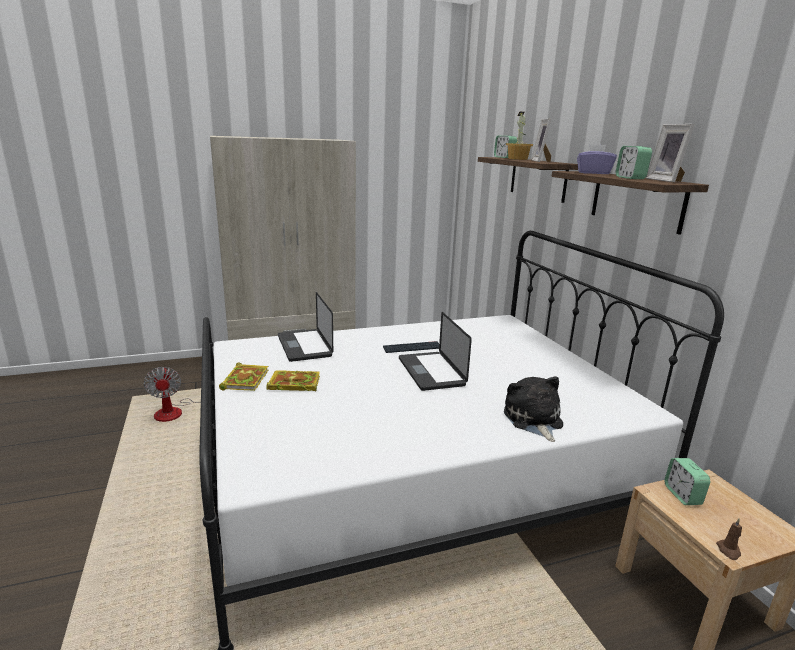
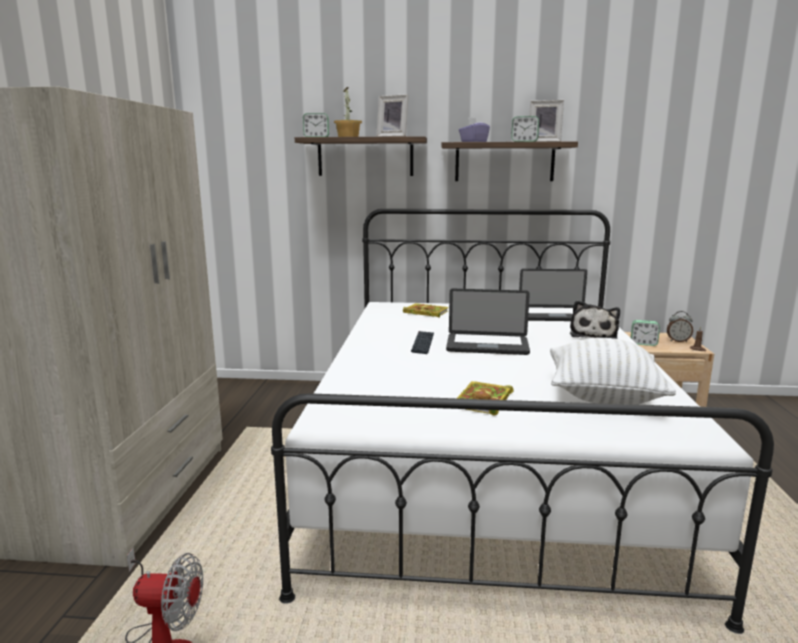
camera: 65 degrees left, 5 degrees down
book [219,363,269,391] -> book moved to [403,303,448,318]
laptop [278,292,333,362] -> laptop moved to [519,269,587,321]
plush toy [504,376,563,442] -> plush toy turned 90 degrees counterclockwise [570,300,620,339]
none -> white pillow [550,338,676,405]
none -> alarm clock [667,311,693,342]

